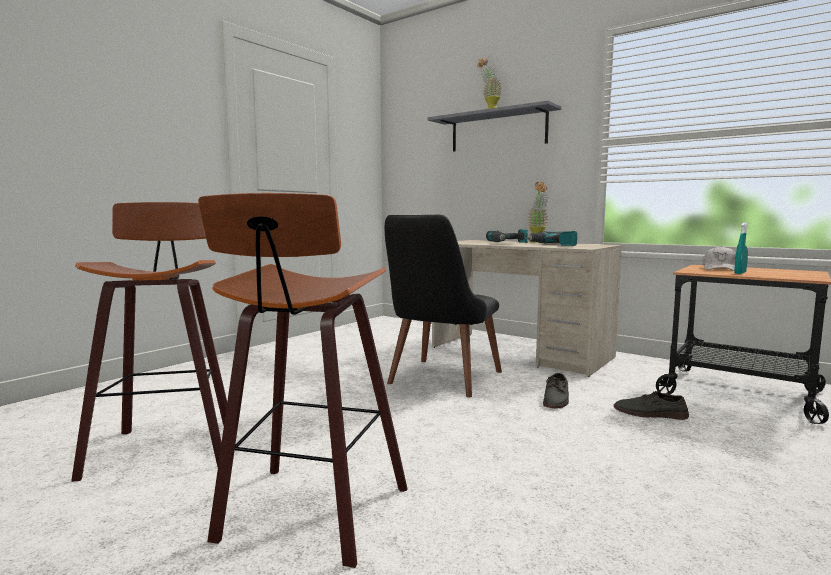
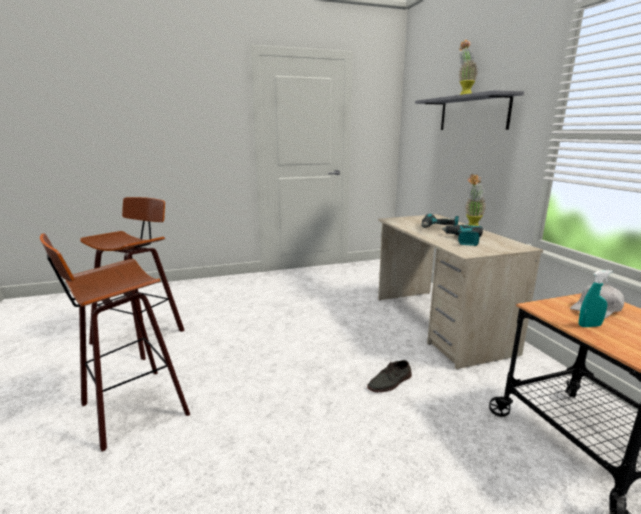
camera: 35 degrees right, 10 degrees up
black chair [385,215,502,397] -> none
grey shoe [614,391,689,420] -> none

